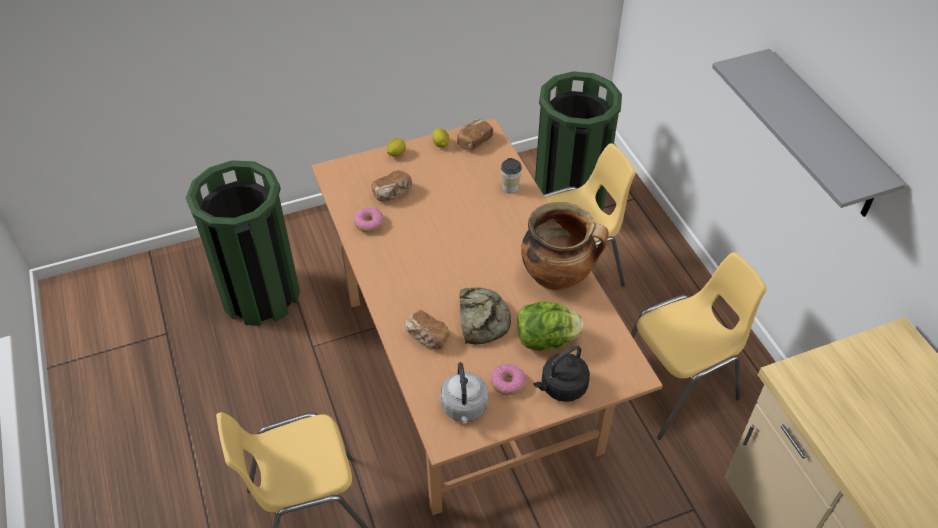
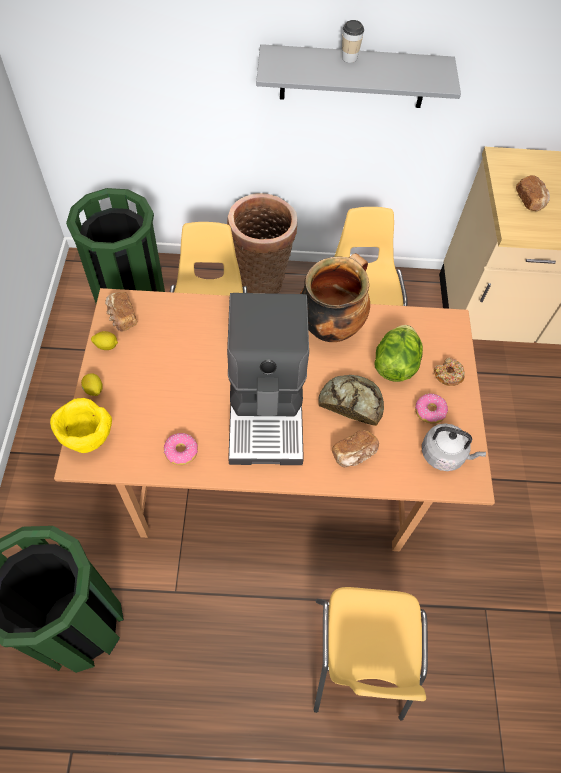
camera: 70 degrees left, 10 degrees up
bread [372,170,412,202] -> bread moved to [516,175,550,211]
cup [501,158,522,194] -> cup moved to [342,20,364,63]
black kettle [534,345,590,402] -> donut [434,357,465,386]
none -> yellow bowl [50,398,112,453]
none -> basket [227,193,297,294]
none -> coffee machine [227,293,309,465]

